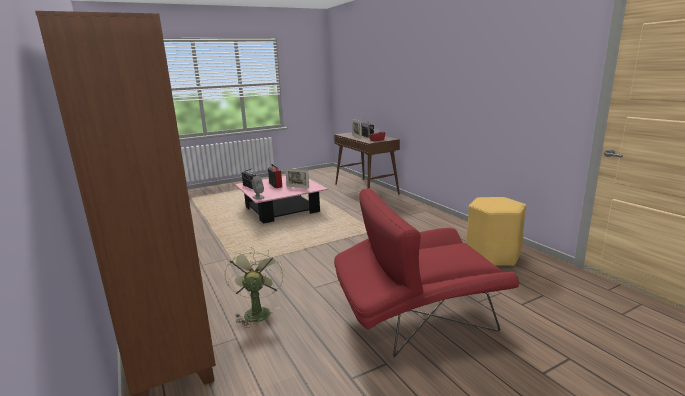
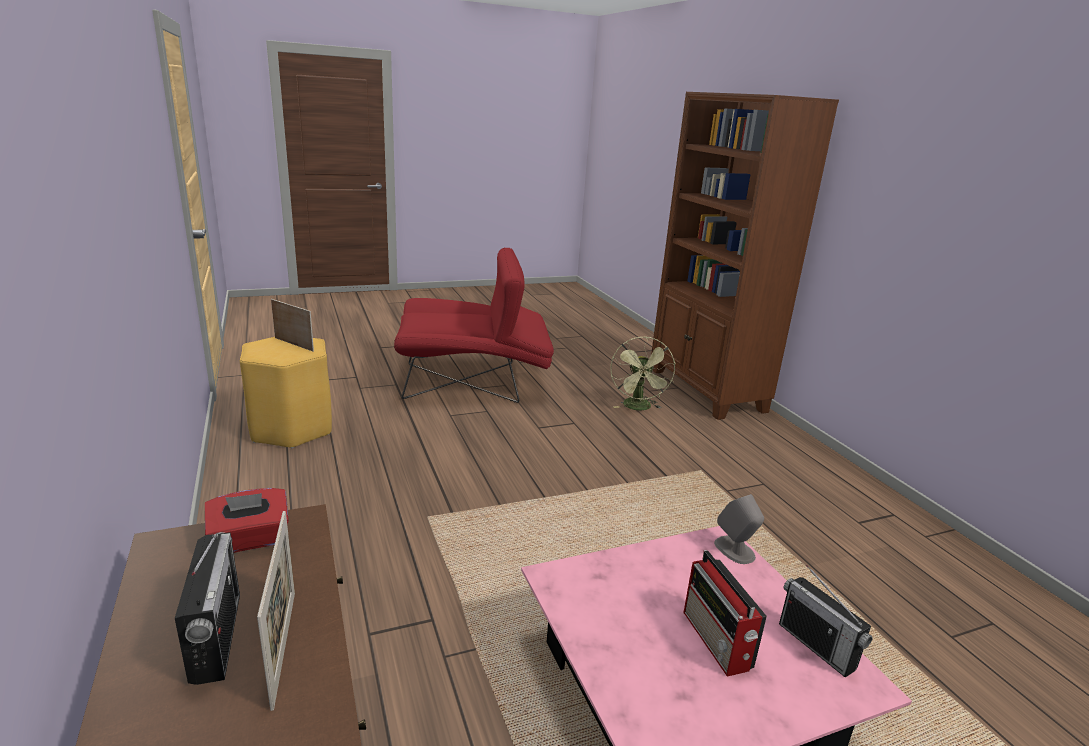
camera: 175 degrees left, 5 degrees up
picture frame [285,168,309,189] -> picture frame moved to [271,299,314,352]

